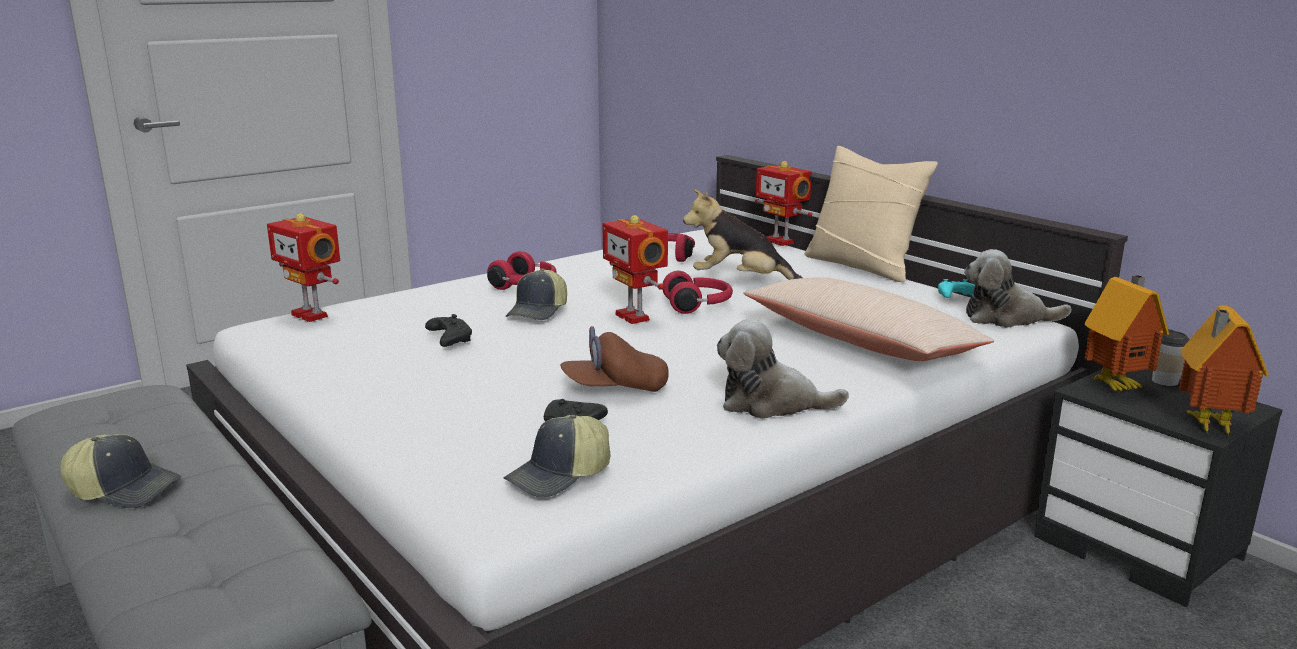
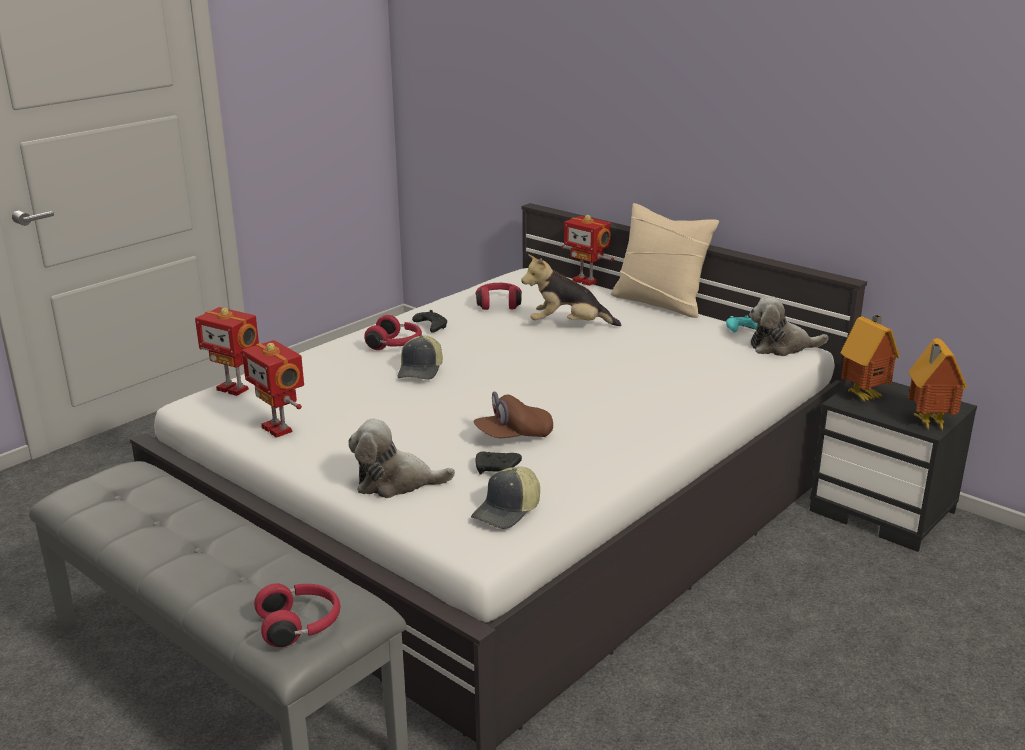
camera: 10 degrees left, 5 degrees up
cap [60,434,181,508] -> none
black game controller [425,314,472,347] -> black game controller moved to [412,310,447,333]
toy robot [602,215,668,324] -> toy robot moved to [242,340,304,438]
red headphones [662,271,733,314] -> red headphones moved to [254,583,340,647]
plush toy [717,319,849,419] -> plush toy moved to [348,419,455,498]
beige pillow [743,277,994,361] -> none
cup [1152,329,1190,386] -> none

